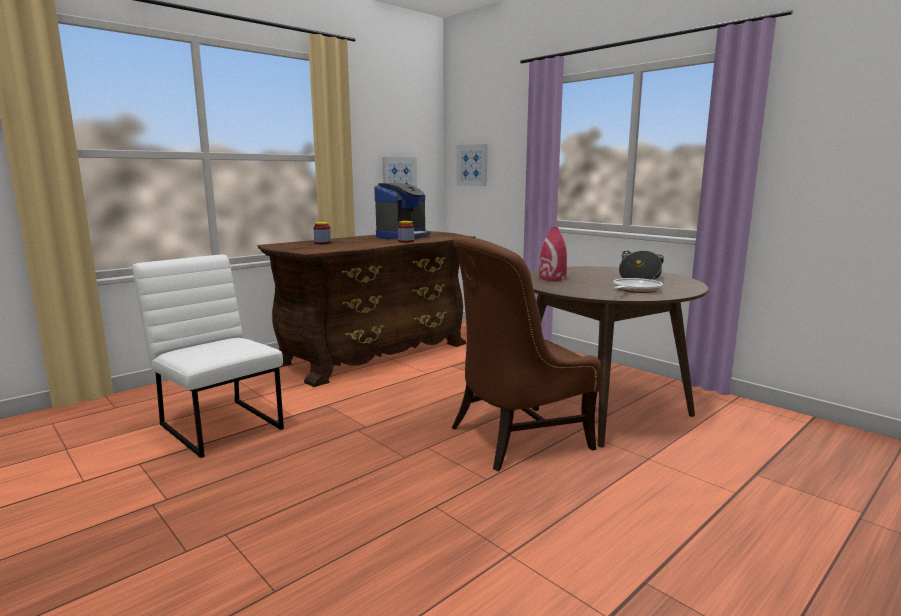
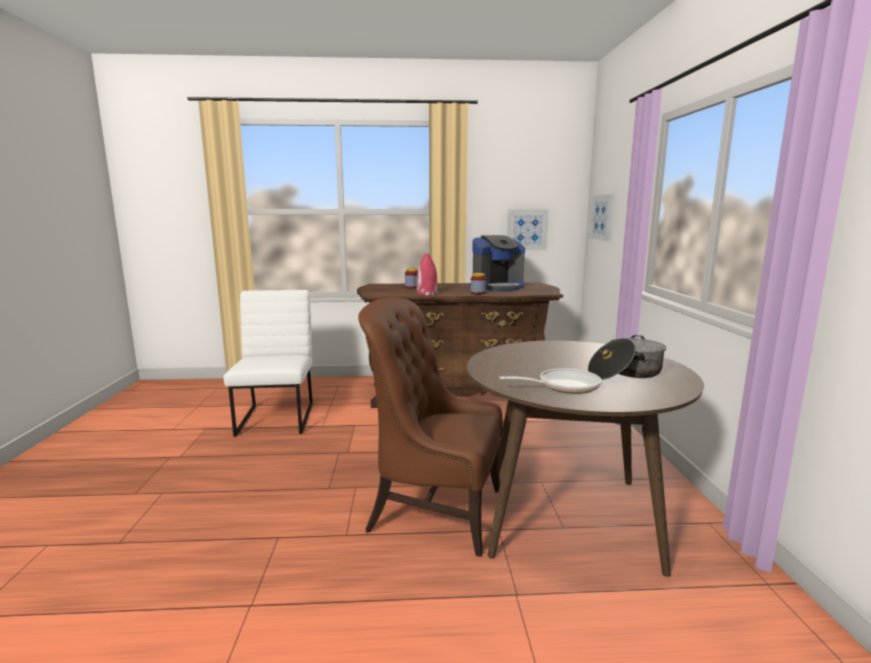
camera: 40 degrees right, 0 degrees up
red vase [539,227,567,281] -> red vase moved to [417,254,438,295]

